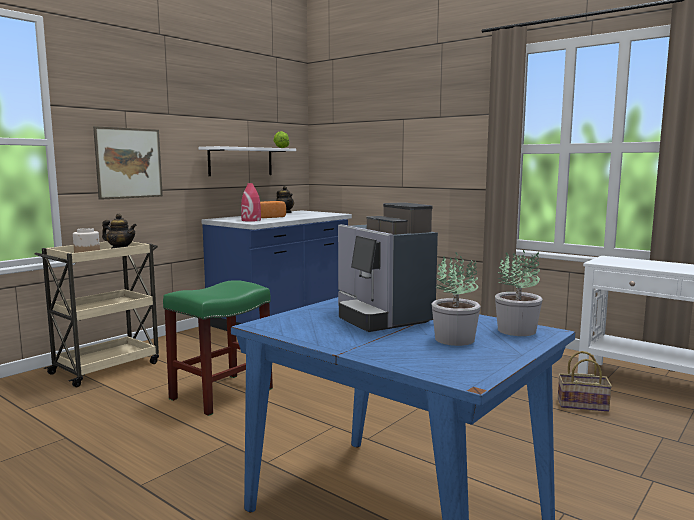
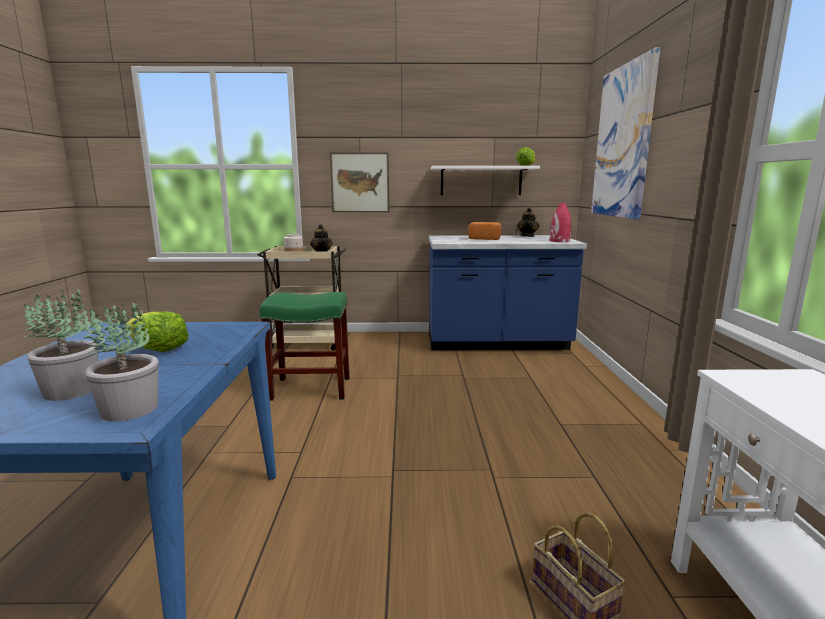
camera: 50 degrees right, 5 degrees up
red vase [241,183,261,222] -> red vase moved to [550,203,571,242]
coffee machine [338,202,438,332] -> lettuce [124,311,189,352]
none -> picture [591,47,660,219]

